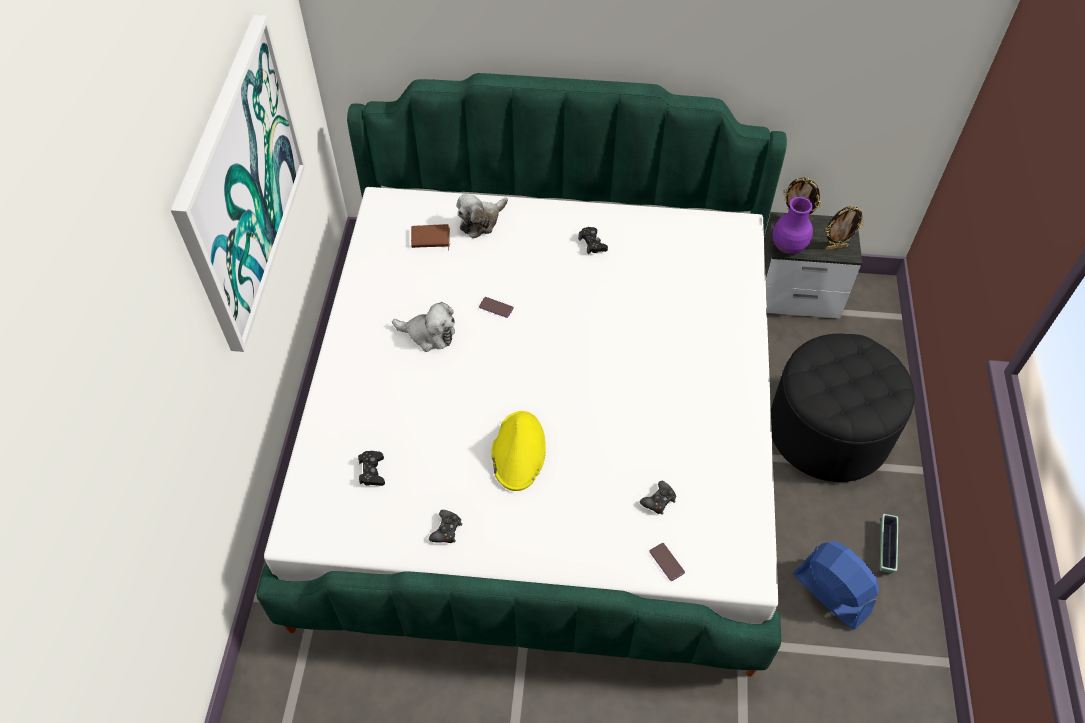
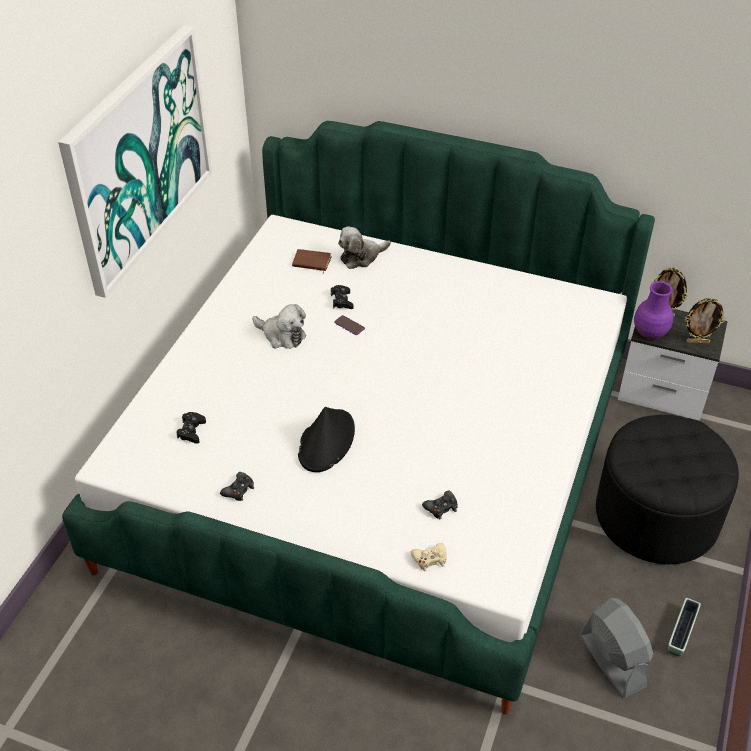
camera: 15 degrees right, 10 degrees down
yellow hat [491,411,546,491] -> black hat [298,407,355,472]
black game controller [578,227,608,254] -> black game controller moved to [331,285,353,309]
phone [649,543,685,581] -> beige game controller [411,543,447,571]
blue fan [794,541,879,630] -> grey fan [579,598,653,698]

